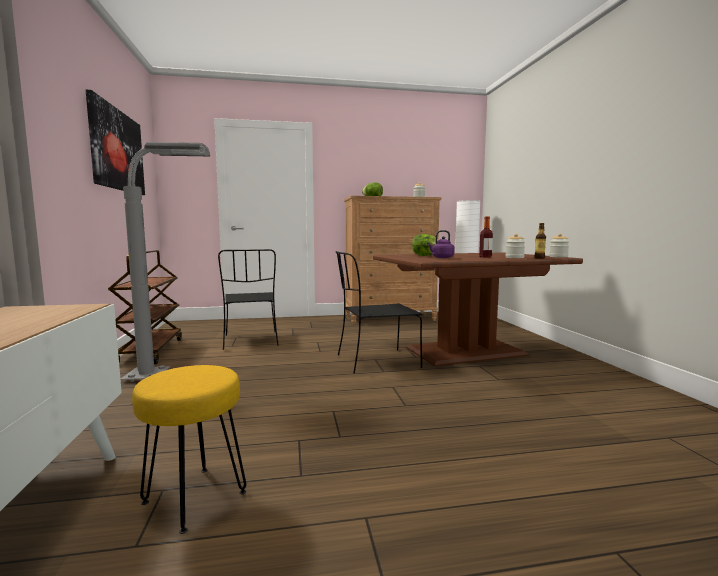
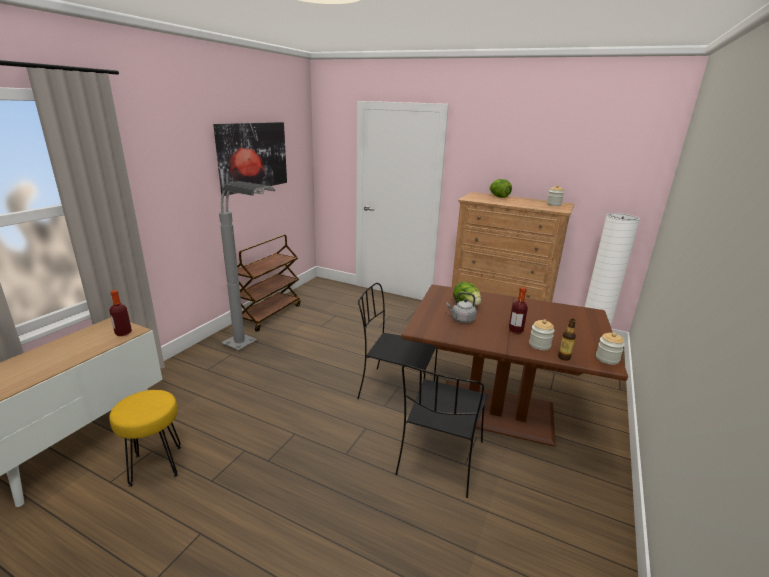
camera: 35 degrees right, 15 degrees up
black chair [218,249,279,350] -> black chair moved to [395,365,488,498]
purple kettle [427,230,455,258] -> grey kettle [446,292,477,323]
none -> bottle [109,290,132,336]

